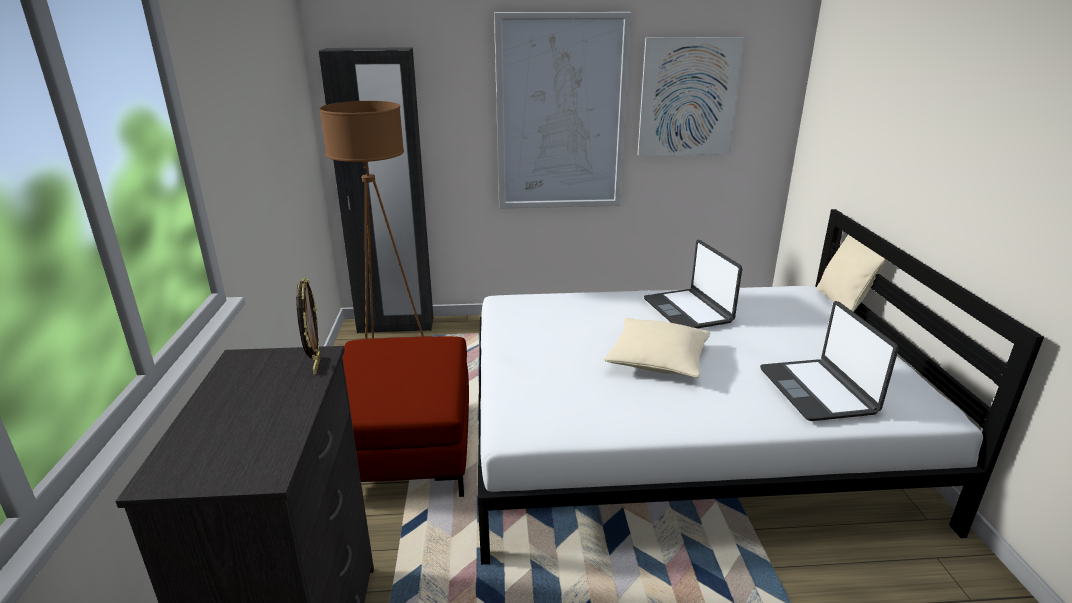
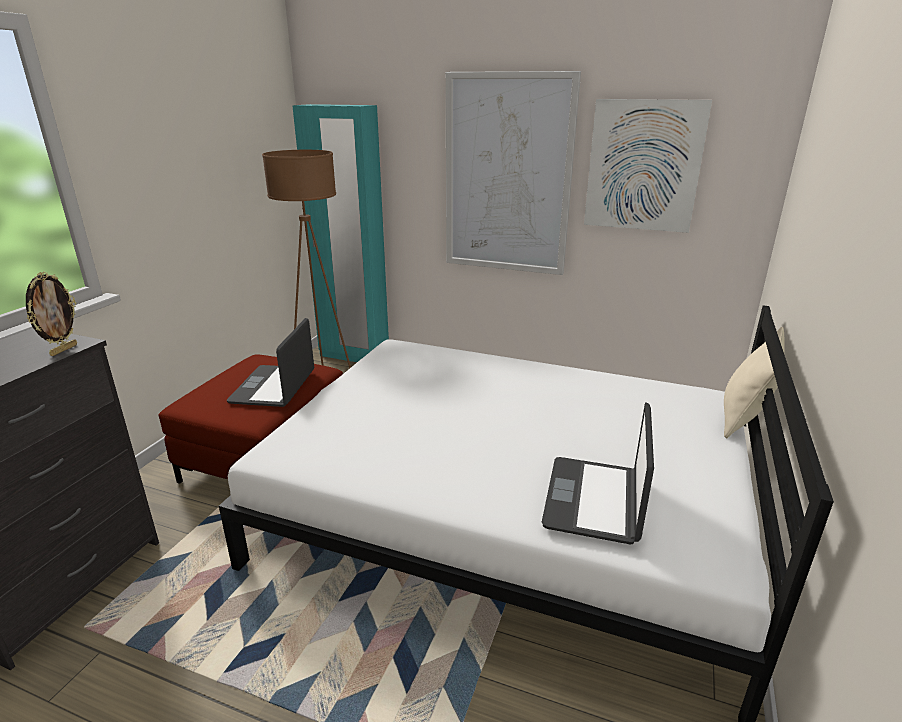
camera: 25 degrees right, 0 degrees up
black wardrobe [319,47,433,333] -> turquoise wardrobe [292,104,389,362]
beige pillow [604,317,710,378] -> none
laptop [644,240,742,329] -> laptop moved to [227,318,315,407]

